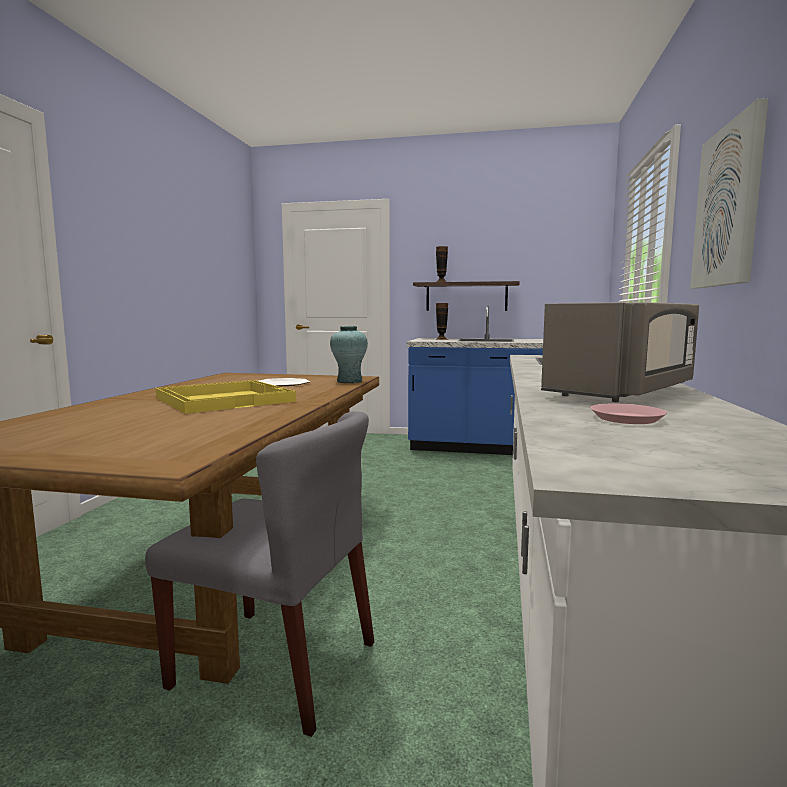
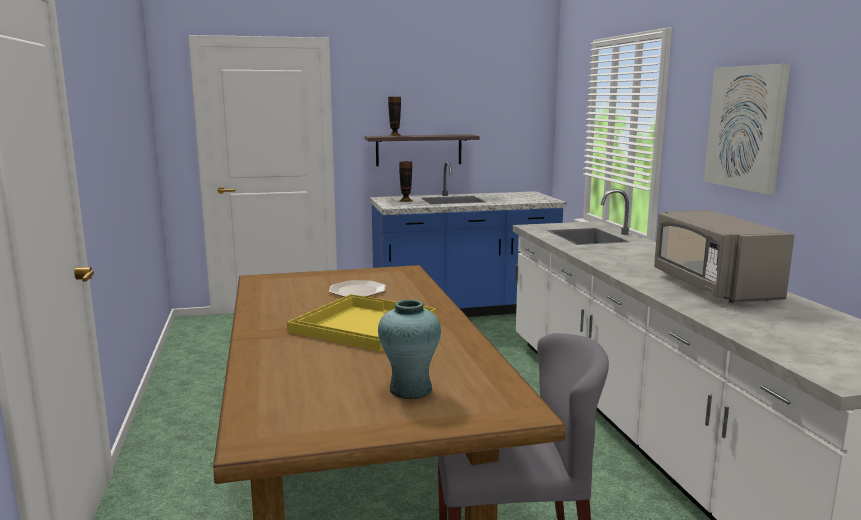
camera: 25 degrees left, 5 degrees up
turquoise vase [330,326,368,383] -> turquoise vase moved to [378,299,441,399]
grey microwave [541,302,699,402] -> grey microwave turned 150 degrees clockwise [654,210,795,303]
pink plate [591,404,667,424] -> none

